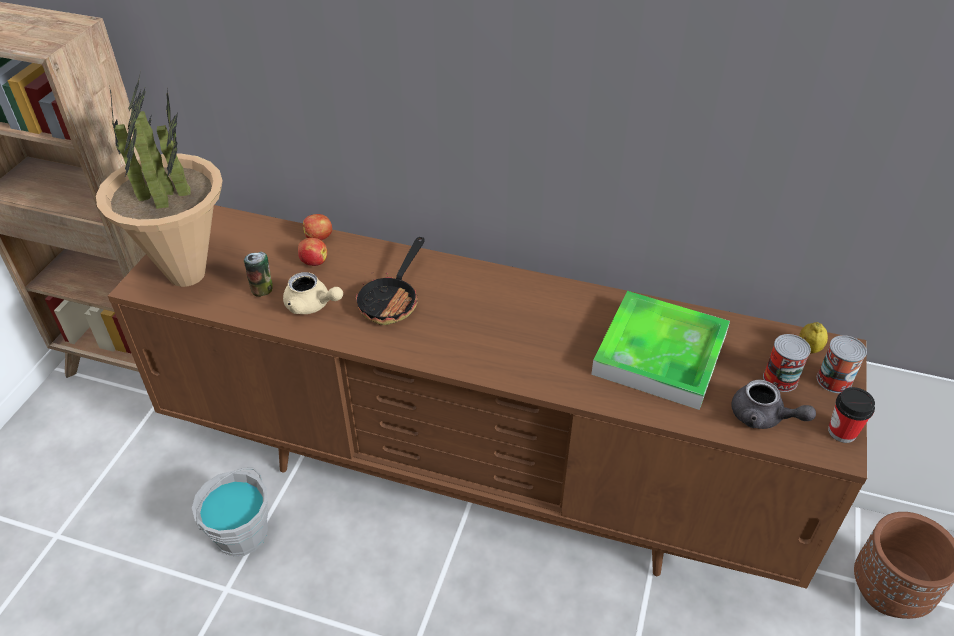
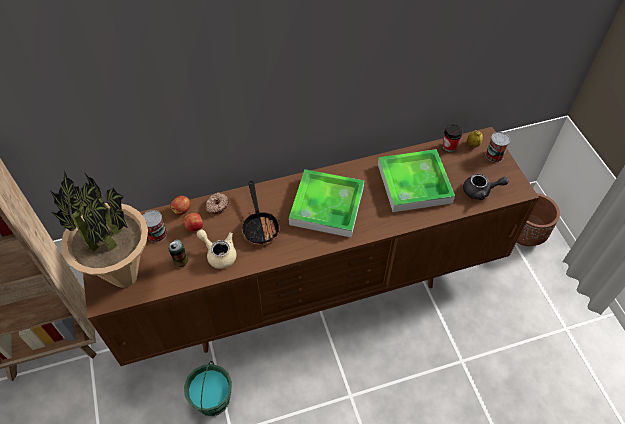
camera: 35 degrees left, 10 degrees up
grey bucket [192,467,268,557] -> green bucket [184,361,232,416]
beige teapot [283,272,343,314] -> beige teapot turned 135 degrees counterclockwise [197,229,237,269]
can [763,334,811,392] -> can moved to [142,210,167,242]
cup [828,387,875,443] -> cup moved to [443,124,463,152]
none -> donut [205,192,229,215]
none -> tray [289,169,364,237]

